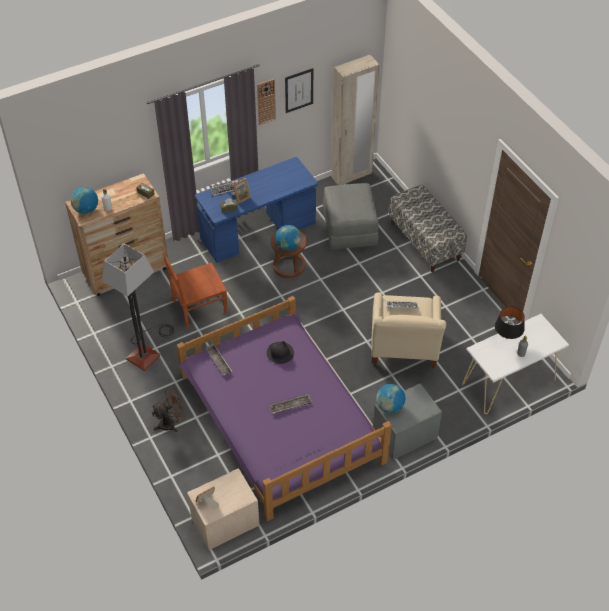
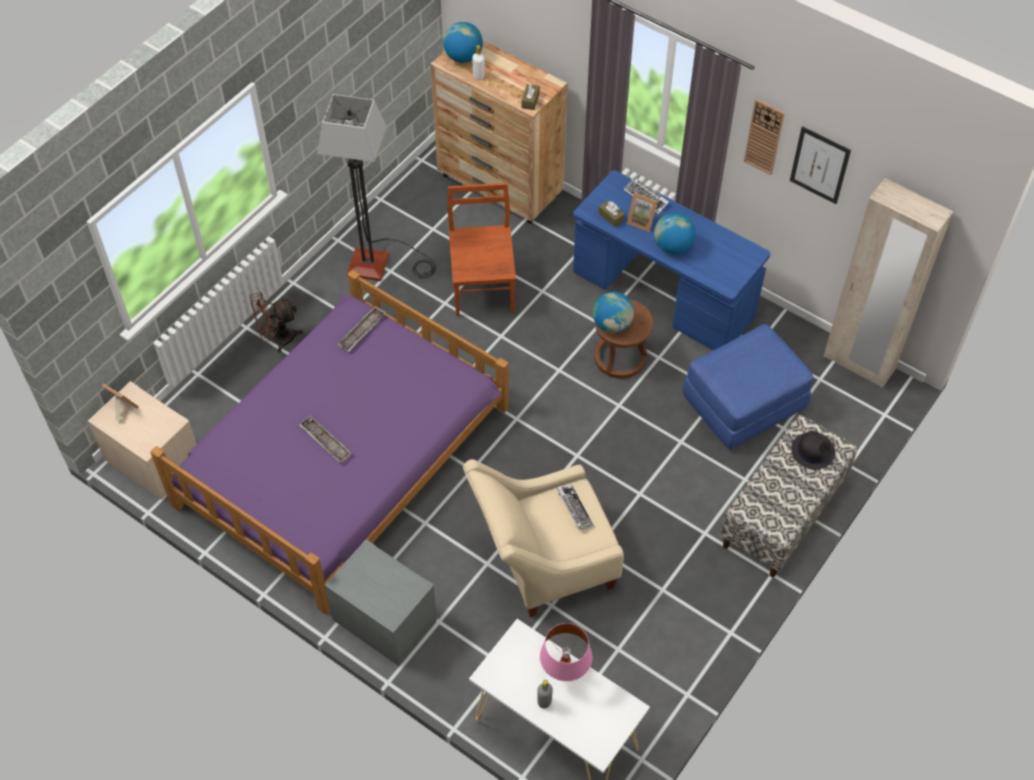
camera: 65 degrees right, 5 degrees up
brown fan [152,388,185,432] -> brown fan turned 120 degrees clockwise [249,292,303,353]
brown chair [163,253,227,328] -> brown chair turned 45 degrees clockwise [448,183,516,317]
black hat [267,341,294,364] -> black hat moved to [791,431,835,470]
grey ottoman [323,183,379,249] -> blue ottoman [683,324,813,450]
globe [376,384,405,413] -> globe moved to [654,213,696,254]
black table lamp [495,306,525,339] -> pink table lamp [540,623,592,681]

